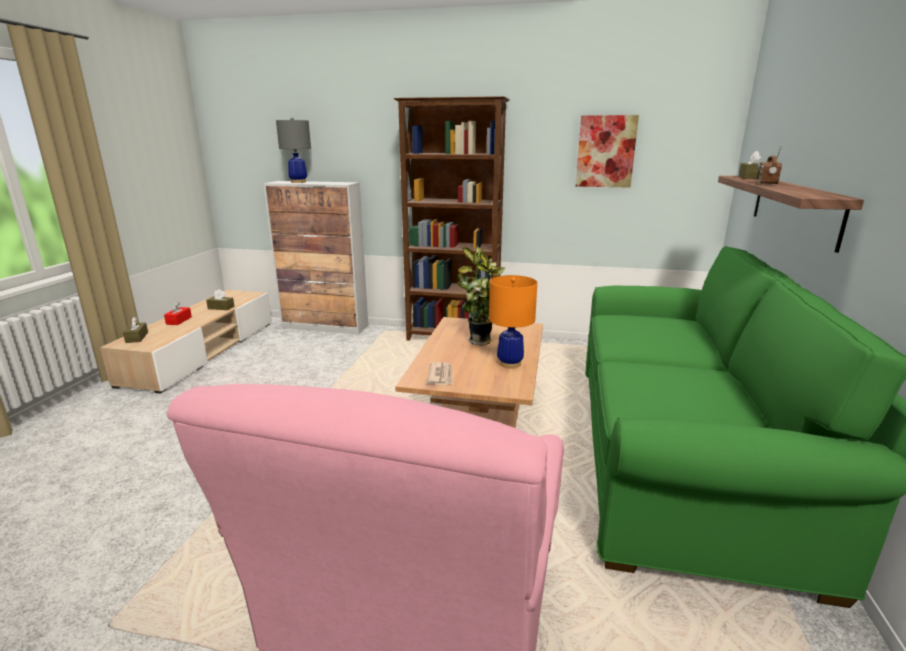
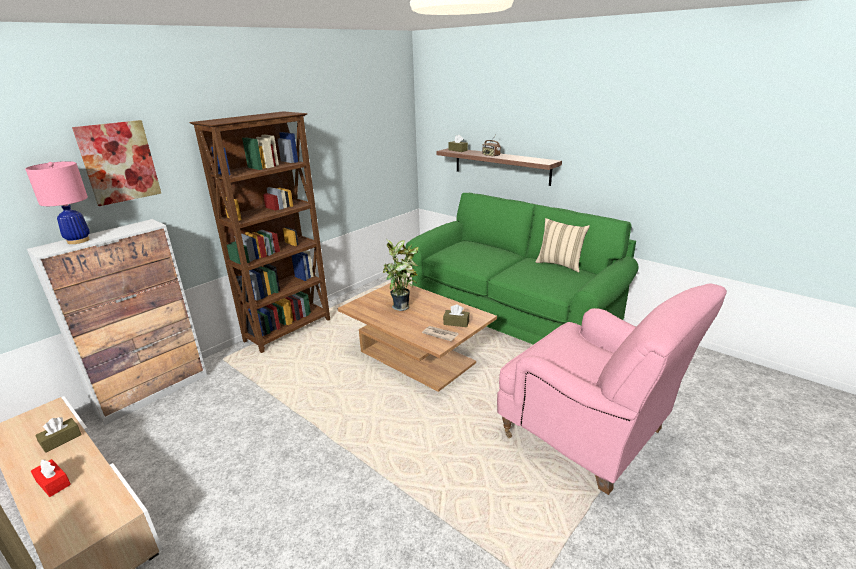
camera: 60 degrees left, 5 degrees up
brown tissue box [123,317,148,343] -> brown tissue box moved to [443,304,470,327]
grey table lamp [276,118,311,183] -> pink table lamp [25,161,90,244]
orange table lamp [489,275,537,368] -> none
picture [576,115,639,188] -> picture moved to [72,120,161,206]
none -> beige pillow [535,218,590,272]

